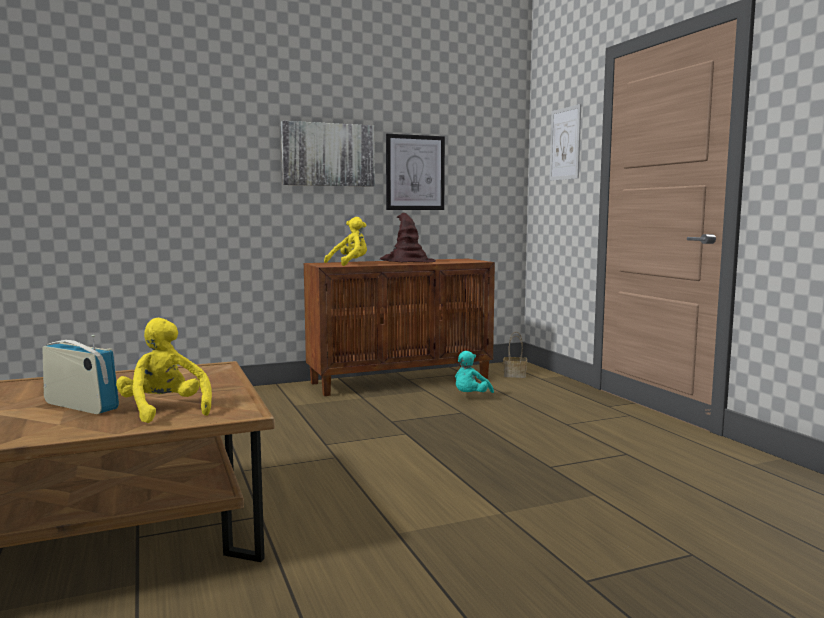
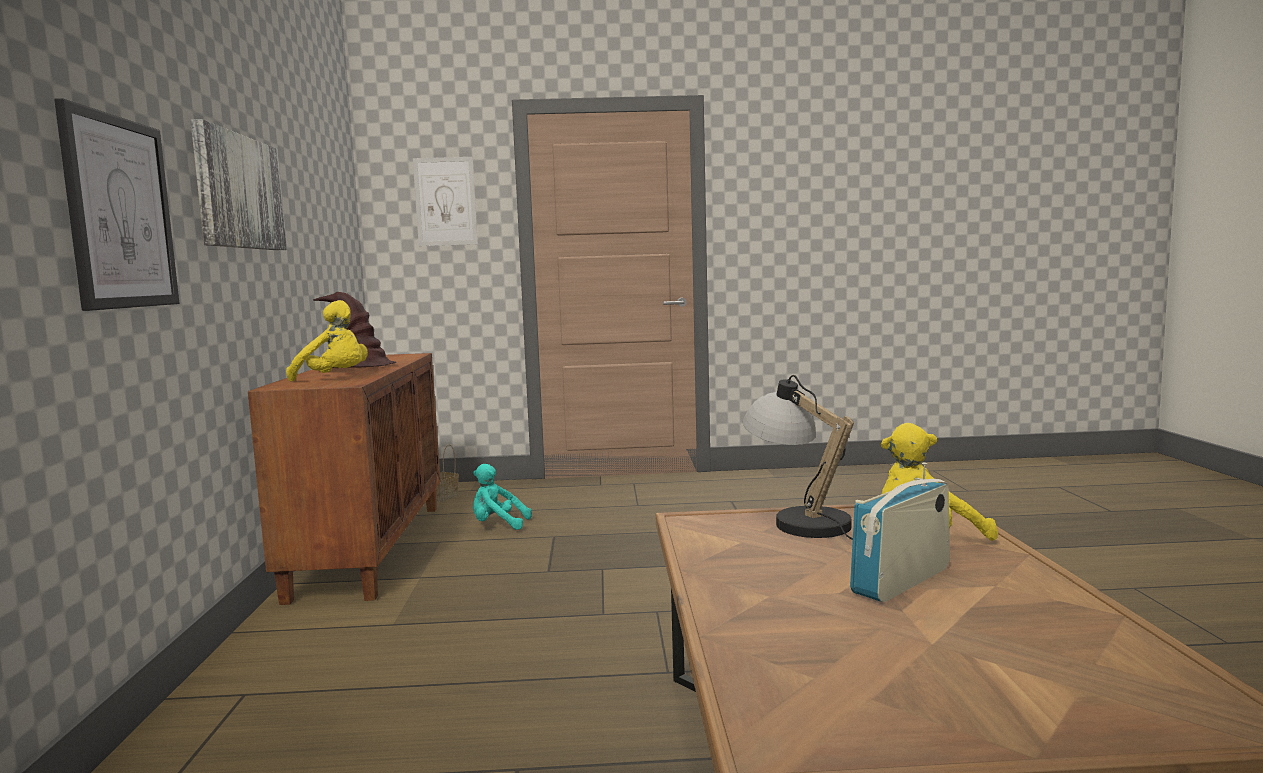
camera: 70 degrees left, 0 degrees up
yellow plush toy [324,217,367,266] -> yellow plush toy turned 135 degrees clockwise [286,300,368,382]
picture [386,134,445,210] -> picture moved to [54,98,179,311]
turquoise plush toy [455,351,494,393] -> turquoise plush toy turned 135 degrees clockwise [473,464,532,530]
none -> table lamp [743,375,854,540]

